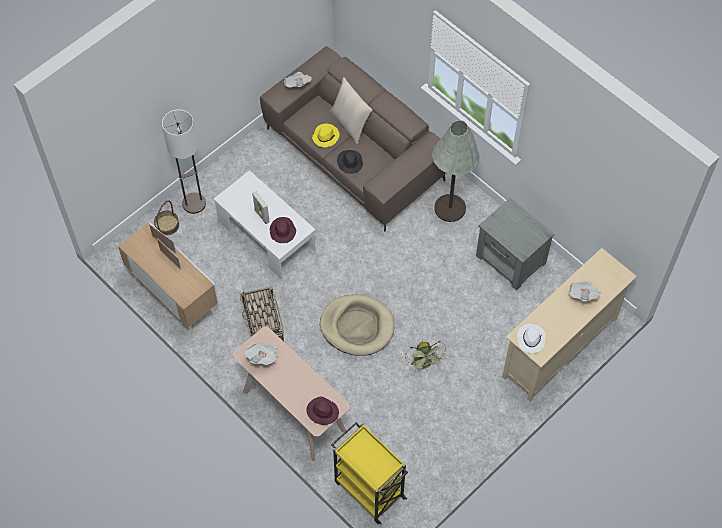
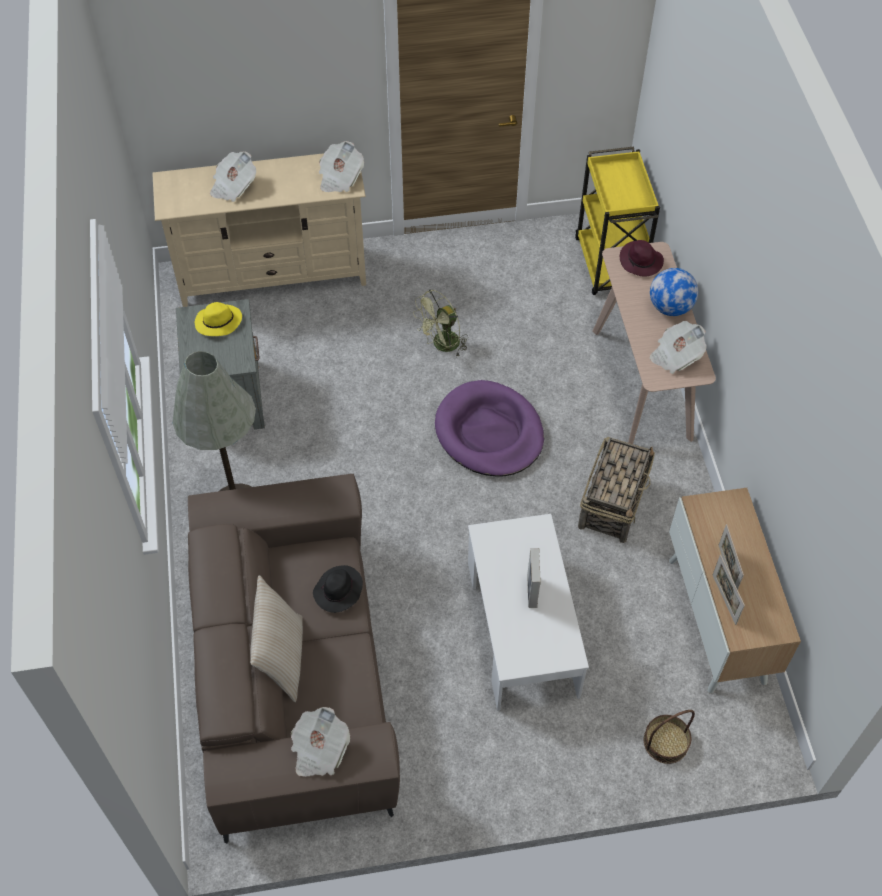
camera: 145 degrees left, 5 degrees down
floor lamp [162,109,206,214] -> none
purple hat [270,217,296,243] -> none
yellow hat [312,124,340,147] -> yellow hat moved to [195,302,242,336]
beige dog bed [320,294,394,356] -> purple dog bed [435,380,544,477]
green fan [405,340,447,371] -> green fan turned 150 degrees counterclockwise [413,290,468,356]
white hat [517,324,546,353] -> newspaper [318,141,364,192]
none -> globe [650,268,698,316]

